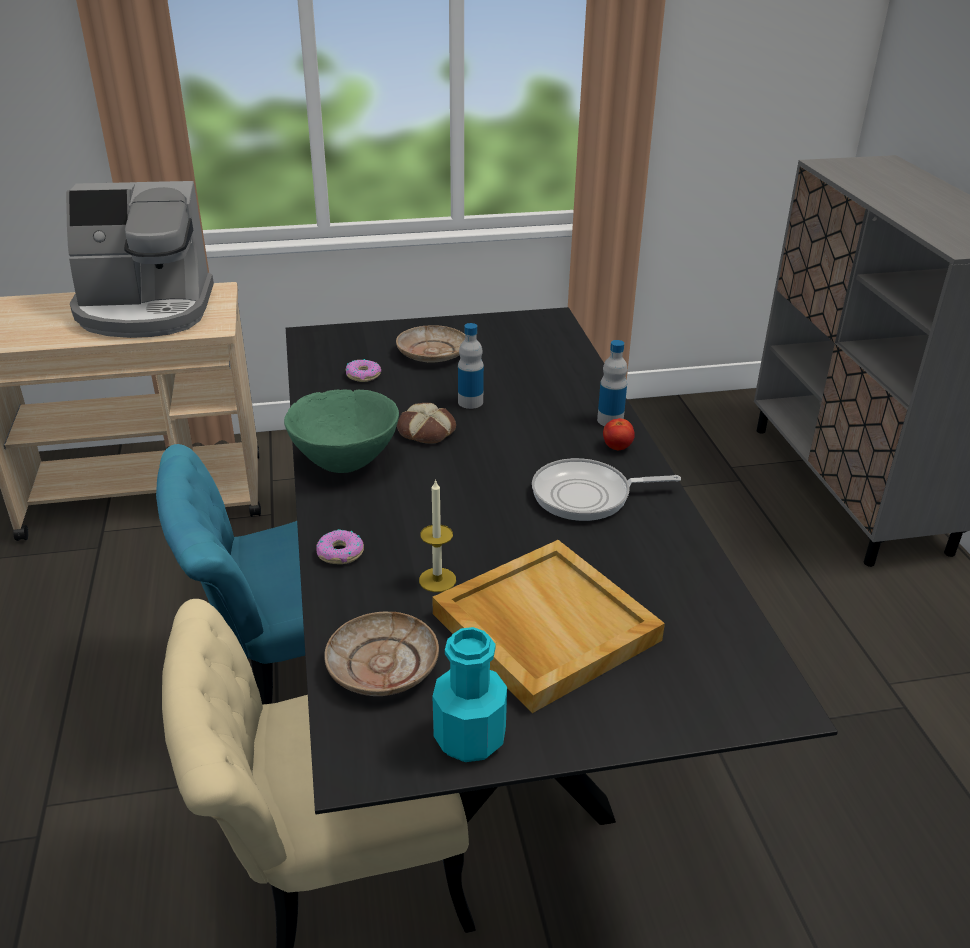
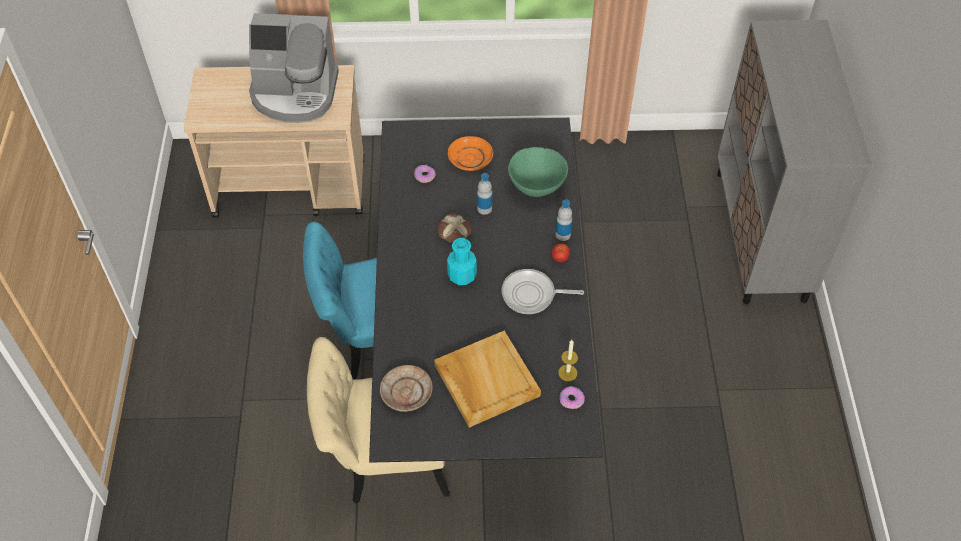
camera: 10 degrees right, 20 degrees up
green bowl [284,389,399,473] -> green bowl moved to [508,147,568,197]
donut [316,530,364,564] -> donut moved to [560,386,585,409]
beige plate [396,325,465,362] -> orange plate [448,136,493,171]
candle [419,479,456,592] -> candle moved to [558,340,578,381]
turquoise bottle [433,627,507,762] -> turquoise bottle moved to [447,238,477,285]

